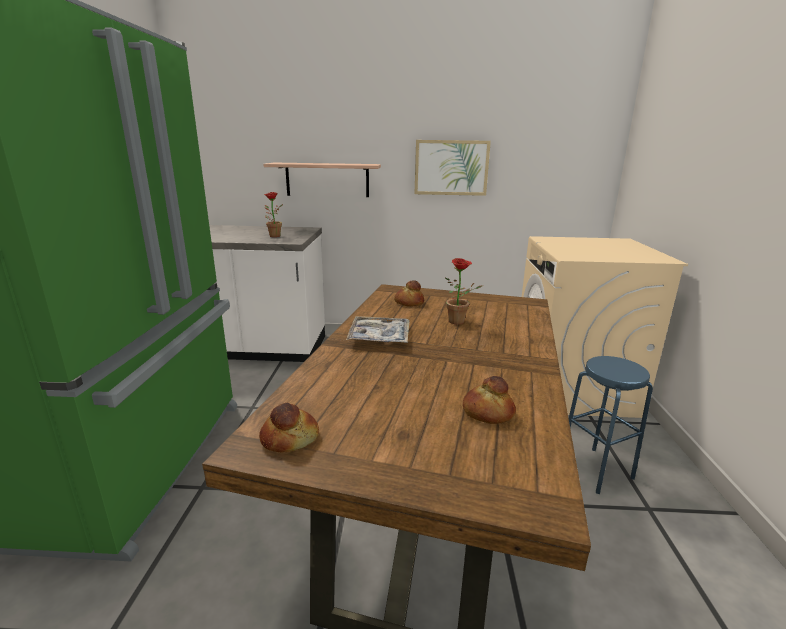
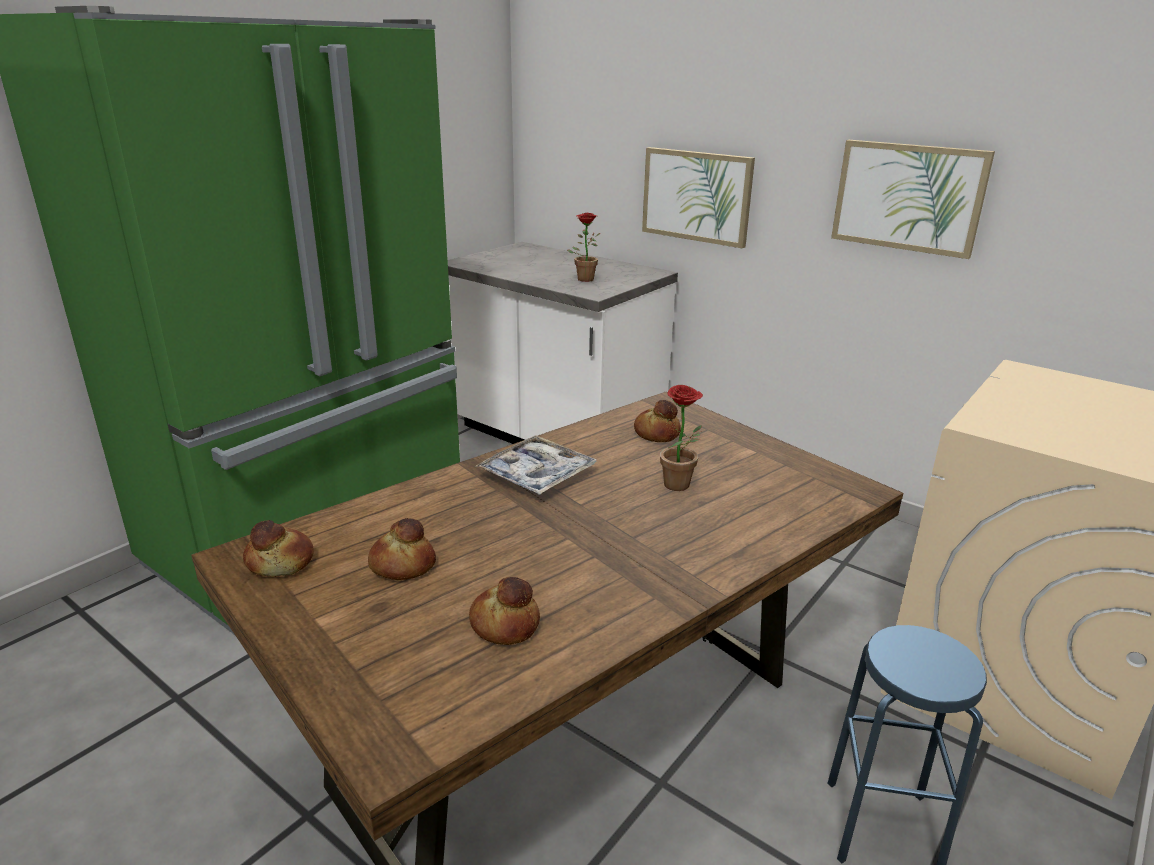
camera: 35 degrees right, 5 degrees up
shelf [263,163,381,197] -> picture [642,147,755,248]
none -> bread [368,518,436,580]

